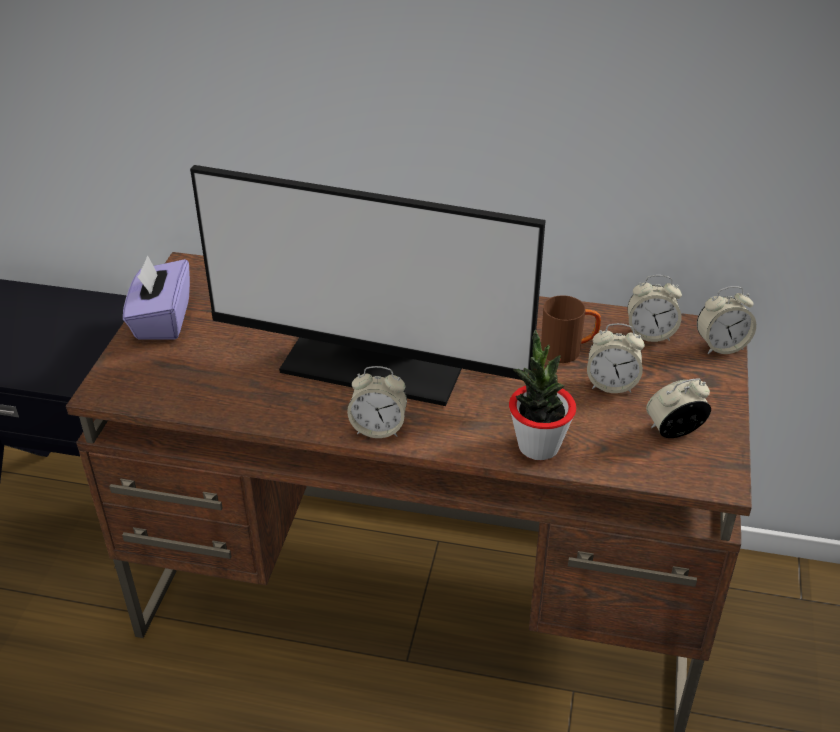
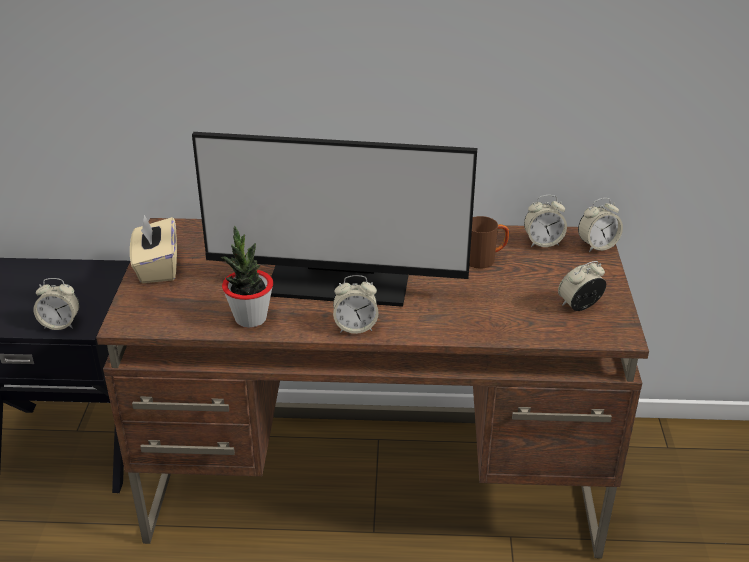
camera: 10 degrees left, 5 degrees down
purple tissue box [123,255,190,340] -> beige tissue box [130,215,177,283]
potted plant [509,330,576,460] -> potted plant moved to [221,226,273,328]
alarm clock [587,323,645,393] -> alarm clock moved to [33,278,79,330]

